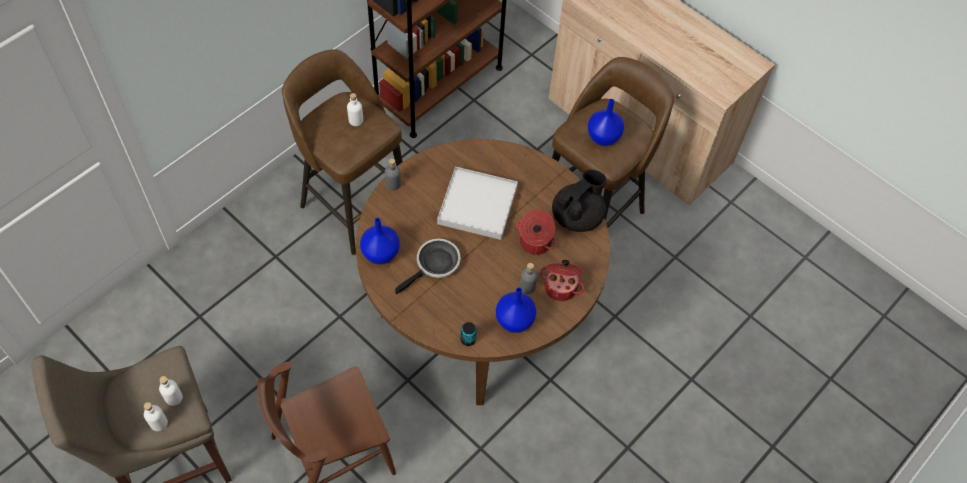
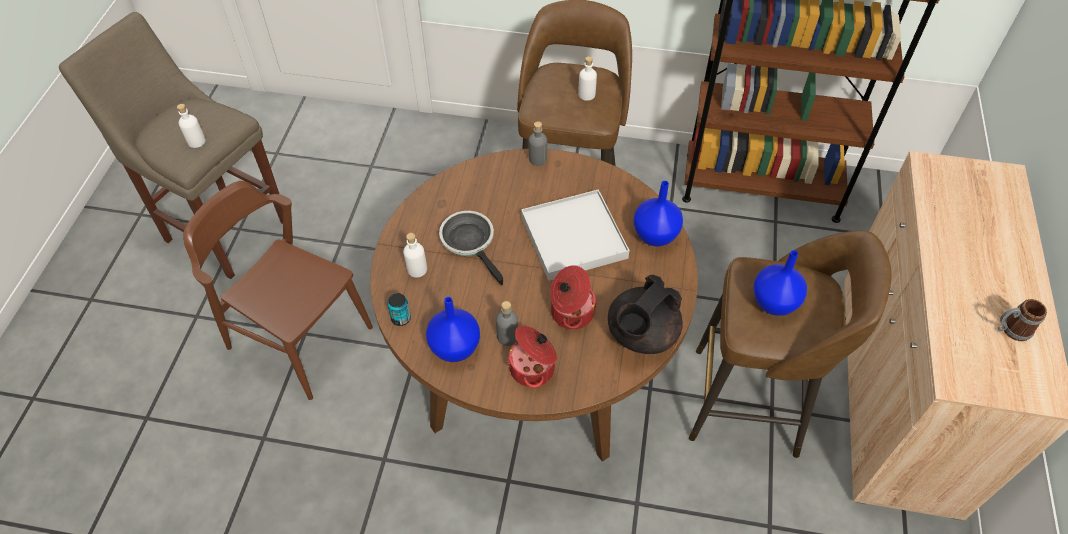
camera: 60 degrees right, 5 degrees down
white bottle [144,402,168,431] -> white bottle moved to [403,233,427,278]
blue vase [360,218,400,264] -> blue vase moved to [633,181,683,246]
frying pan [395,239,461,294] -> frying pan turned 135 degrees counterclockwise [439,211,503,285]
black teapot [552,170,606,232] -> black teapot turned 120 degrees clockwise [608,275,683,354]
none -> mug [997,299,1047,341]

